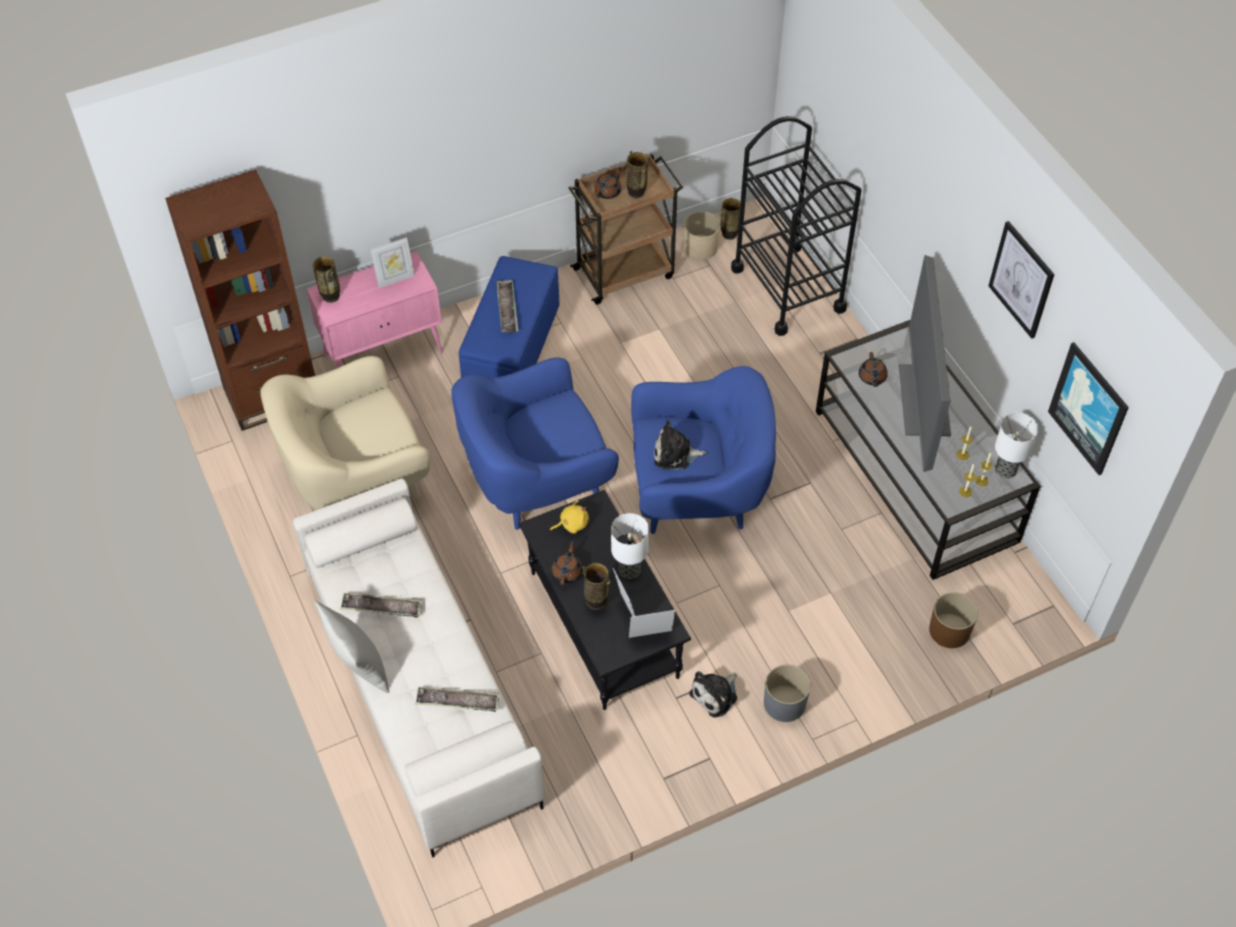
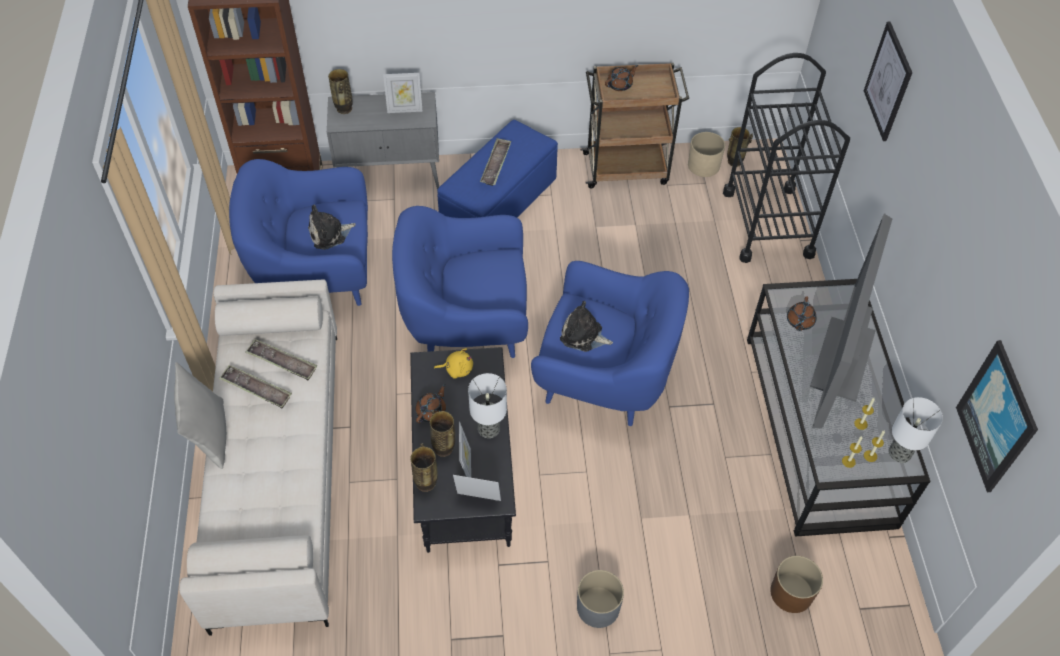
camera: 20 degrees right, 0 degrees up
beige armchair [260,356,430,510] -> blue armchair [229,159,368,306]
pink cabinet [307,251,443,368] -> grey cabinet [327,92,439,190]
tray [415,687,499,712] -> tray moved to [245,339,317,380]
vase [626,151,648,198] -> vase moved to [410,444,438,492]
plush toy [689,671,737,717] -> plush toy moved to [308,205,356,250]
picture [989,221,1054,339] -> picture moved to [864,22,912,141]

